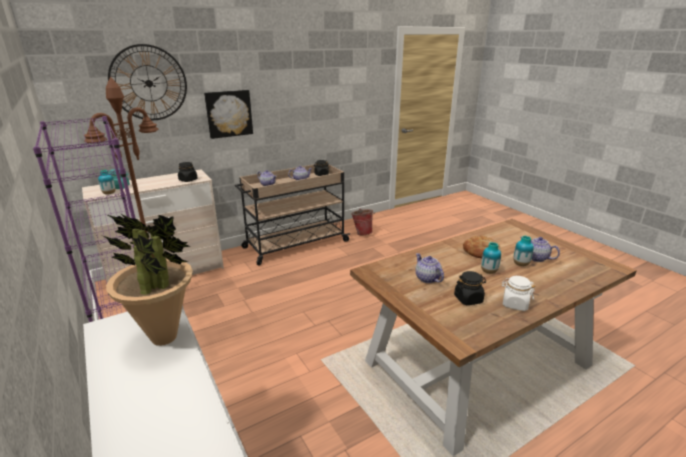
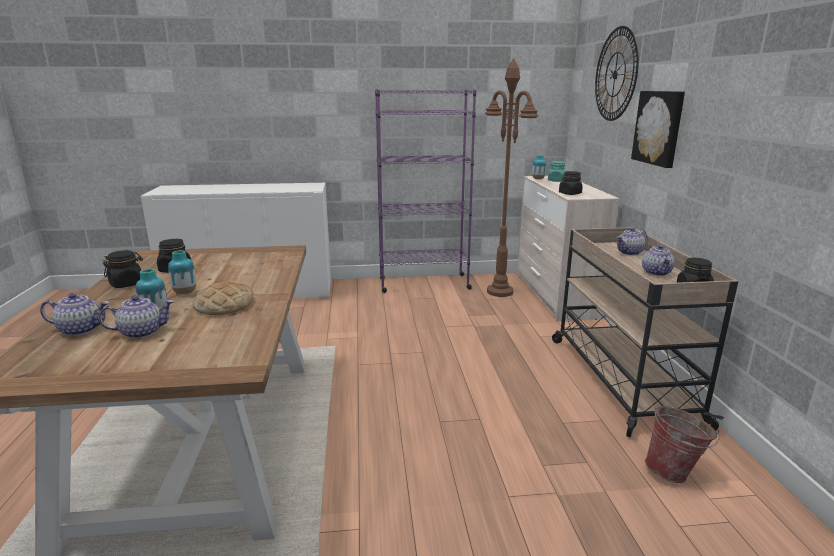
camera: 115 degrees right, 5 degrees down
potted plant [103,213,193,346] -> none
teapot [416,253,444,283] -> teapot moved to [40,293,110,336]
white jar [502,276,535,311] -> black jar [103,250,143,288]

